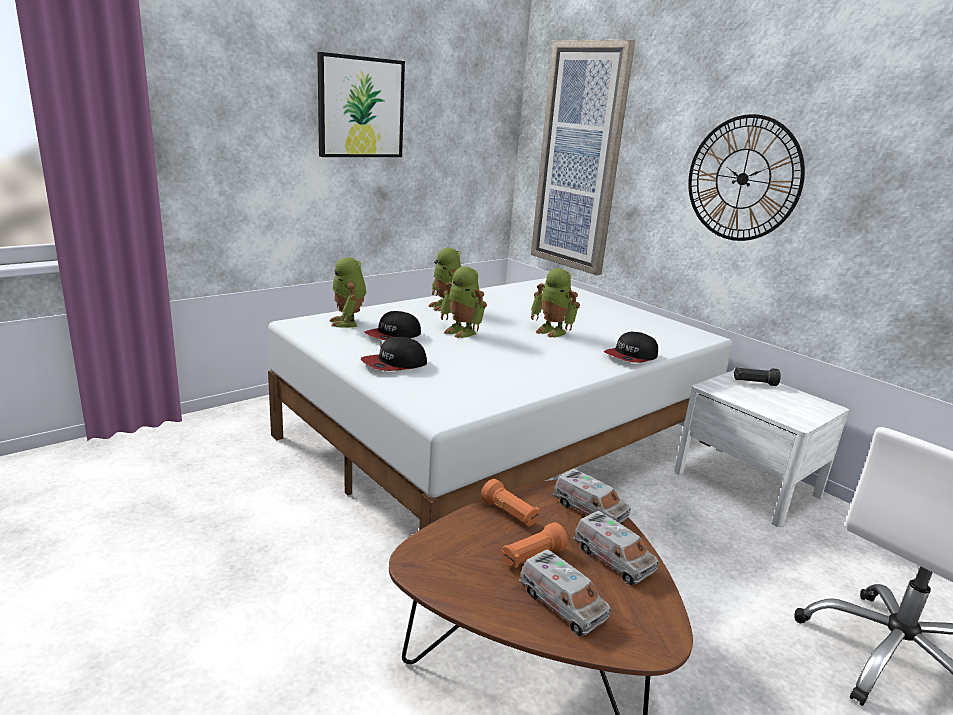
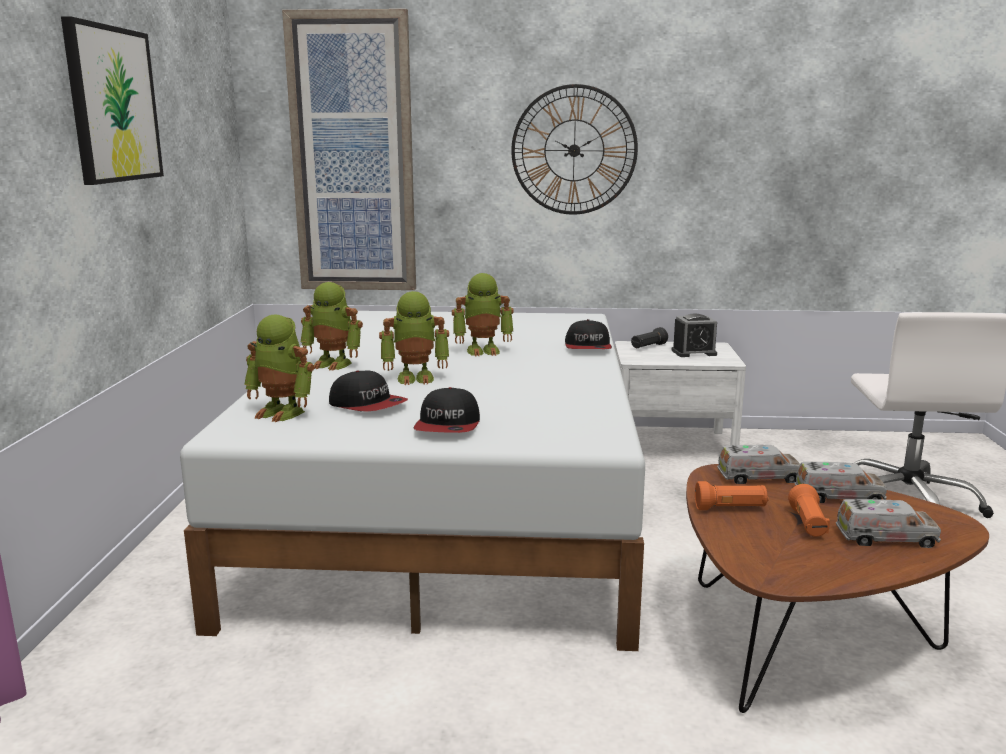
camera: 45 degrees left, 5 degrees down
cap [364,311,421,340] -> cap turned 45 degrees counterclockwise [329,370,408,411]
none -> alarm clock [671,314,717,357]

